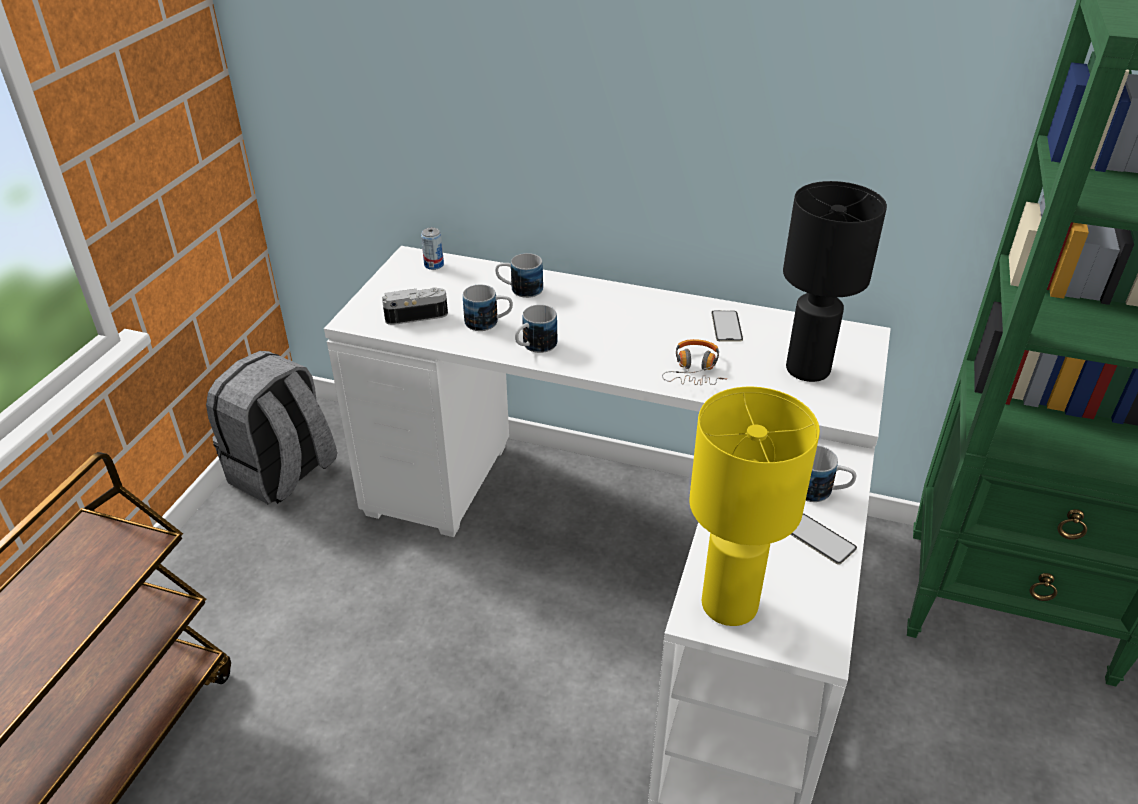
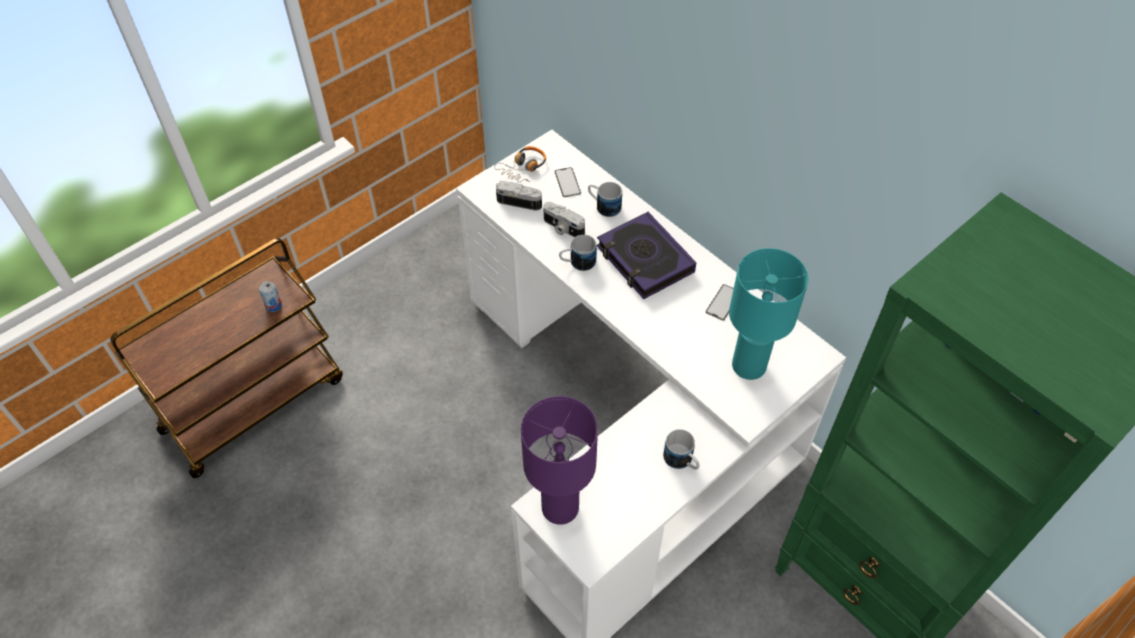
camera: 30 degrees right, 15 degrees up
grey backpack [206,351,337,505] -> none
can [421,228,444,270] -> can moved to [259,281,282,312]
mug [463,285,513,331] -> camera [543,202,585,238]
headphones [662,339,727,385] -> headphones moved to [494,146,546,182]
yellow table lamp [689,387,820,626] -> purple table lamp [521,396,598,525]
black table lamp [783,181,887,382] -> turquoise table lamp [729,248,808,380]
phone [790,513,857,564] -> phone moved to [554,167,581,197]
none -> book [597,212,696,299]

